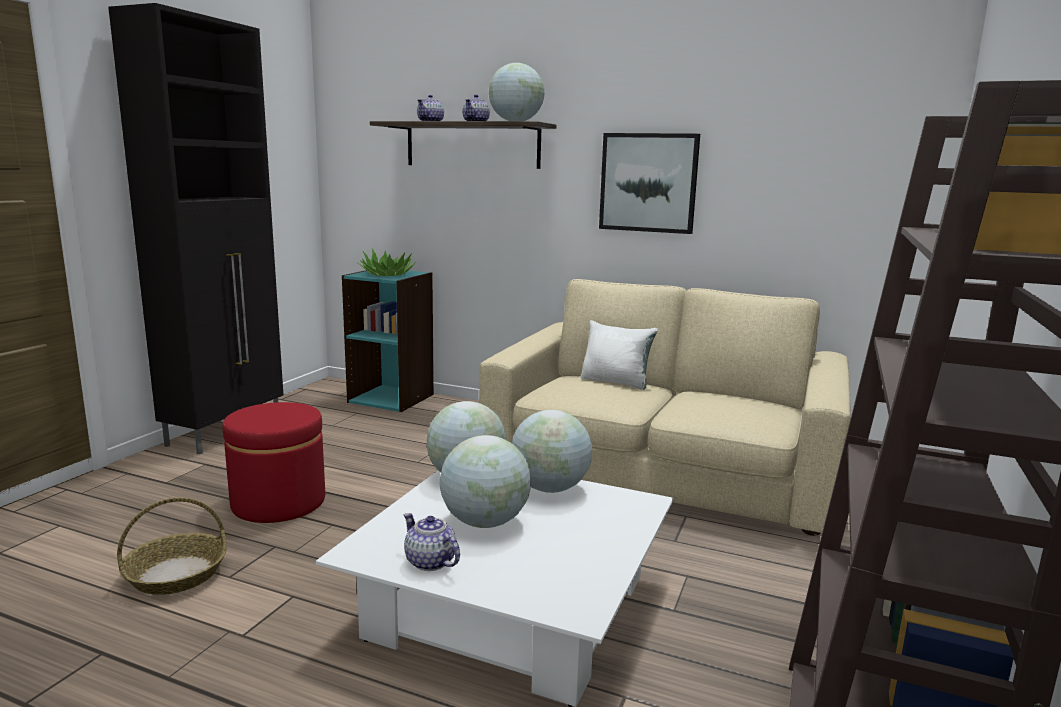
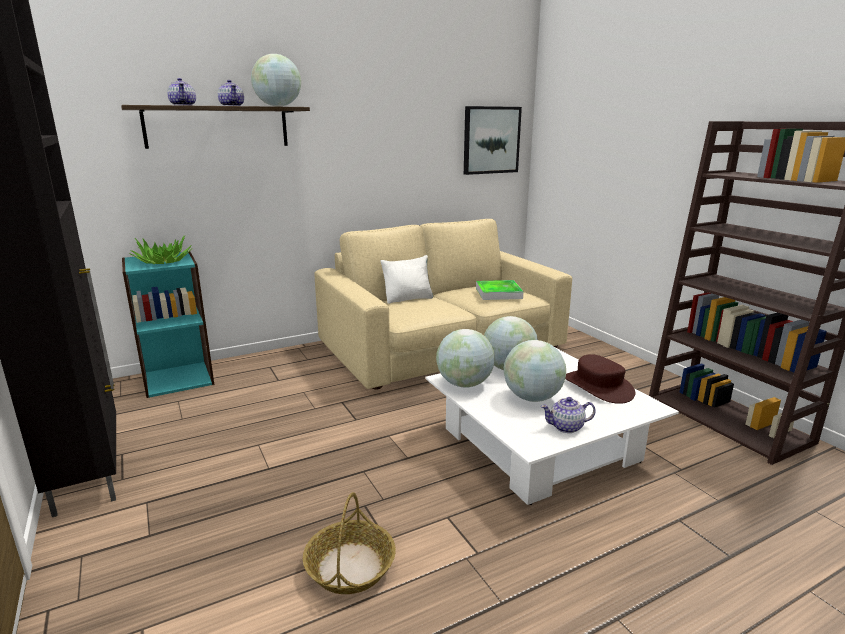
camera: 50 degrees left, 5 degrees up
red ottoman [222,402,325,523] -> none
picture [599,133,700,234] -> picture moved to [464,106,522,175]
none -> tray [476,280,524,300]
none -> brown hat [565,354,635,404]

